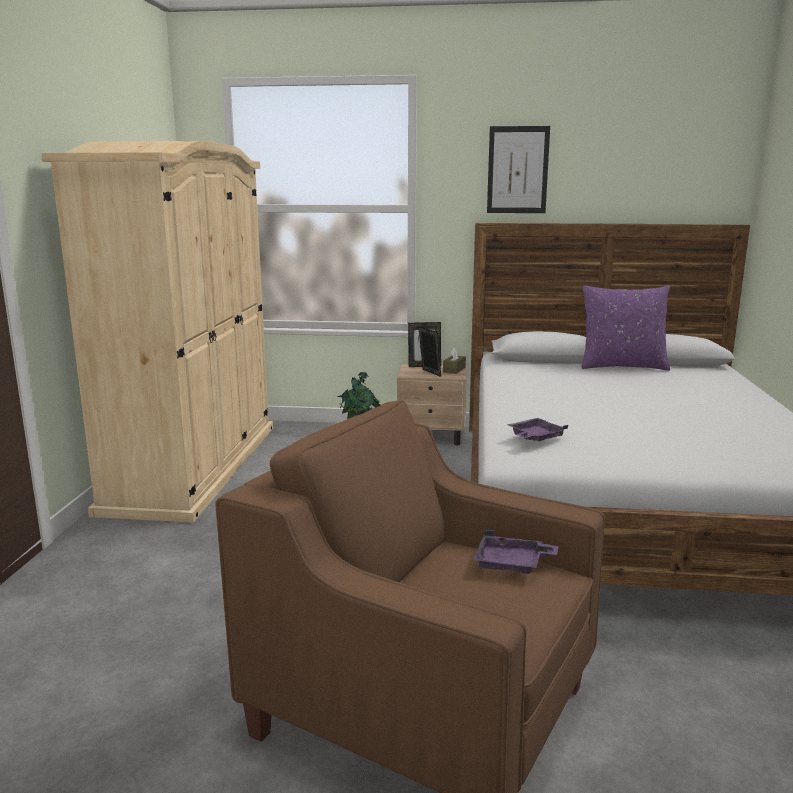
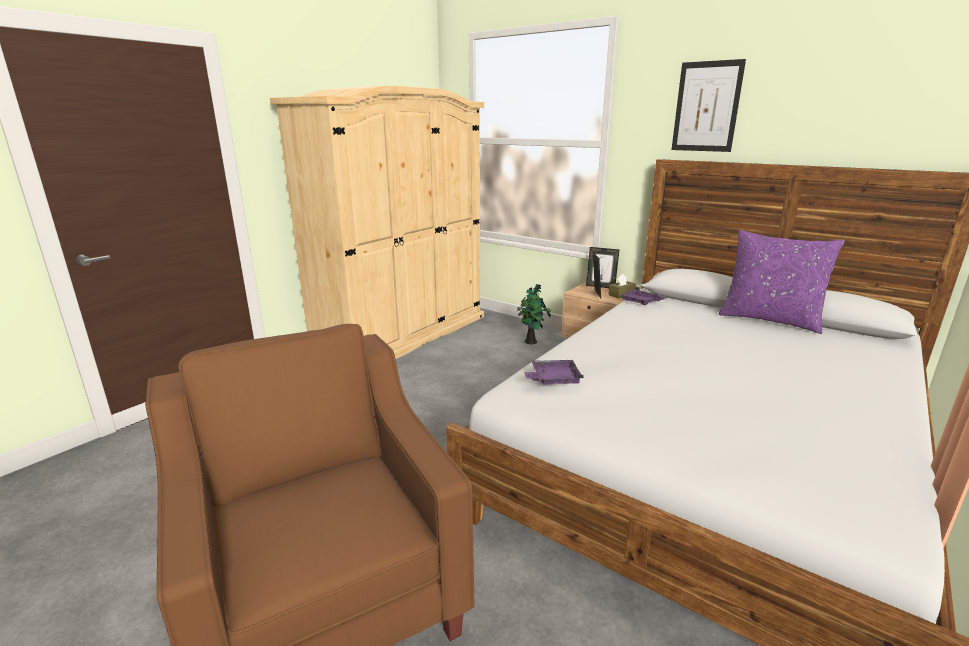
camera: 30 degrees right, 5 degrees up
purple tray [473,530,559,574] -> purple tray moved to [620,286,667,305]

